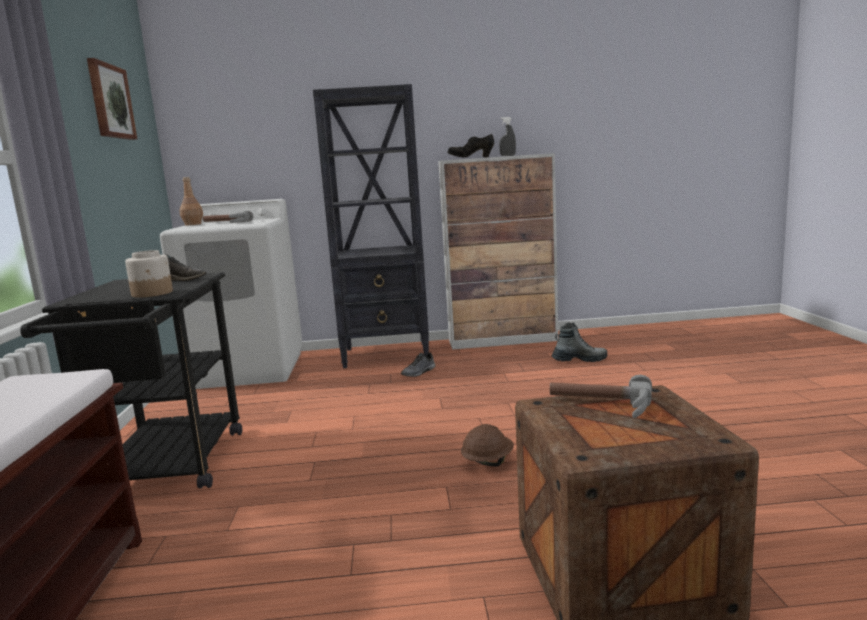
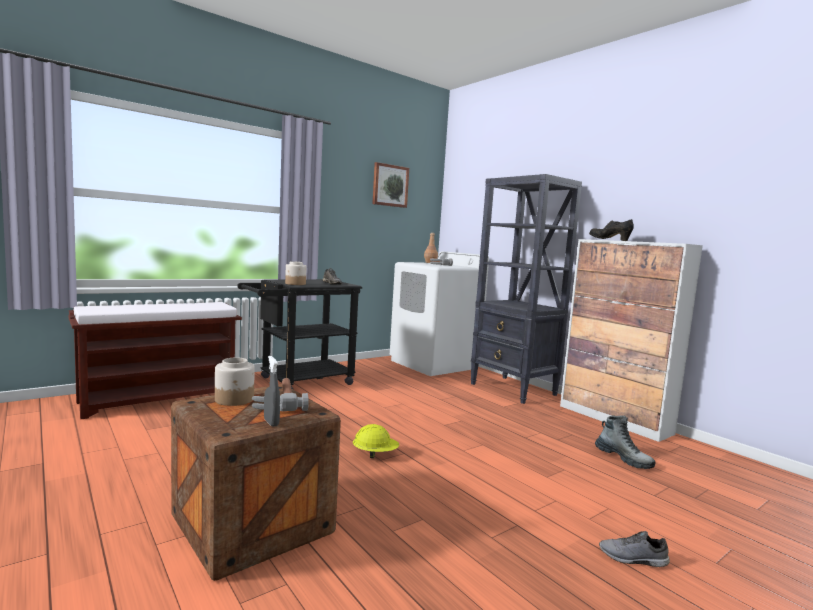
camera: 55 degrees right, 5 degrees down
grey shoe [401,352,435,377] -> grey shoe moved to [599,531,670,567]
brown hard hat [461,424,514,466] -> yellow hard hat [353,424,399,458]
grey spray bottle [499,117,516,156] -> grey spray bottle moved to [264,356,280,427]
none -> jar [215,357,255,406]

